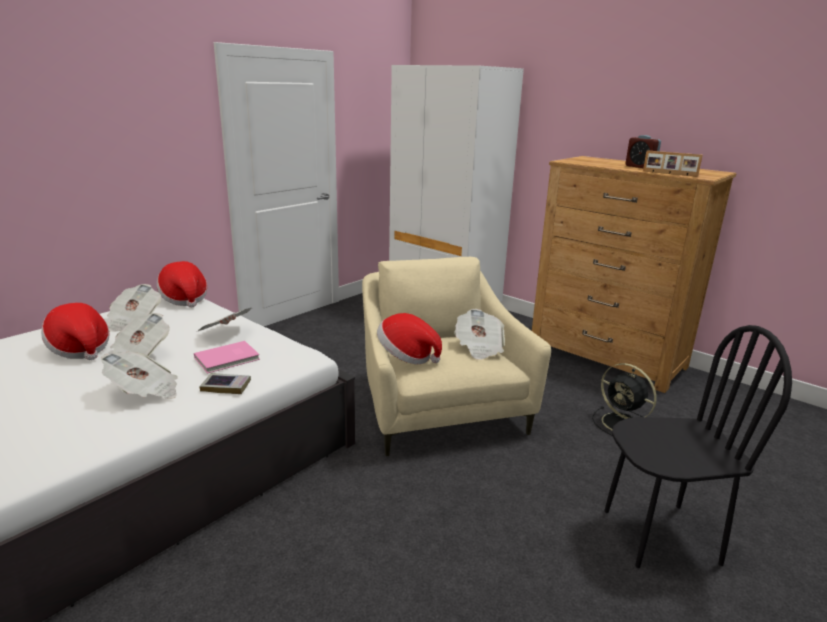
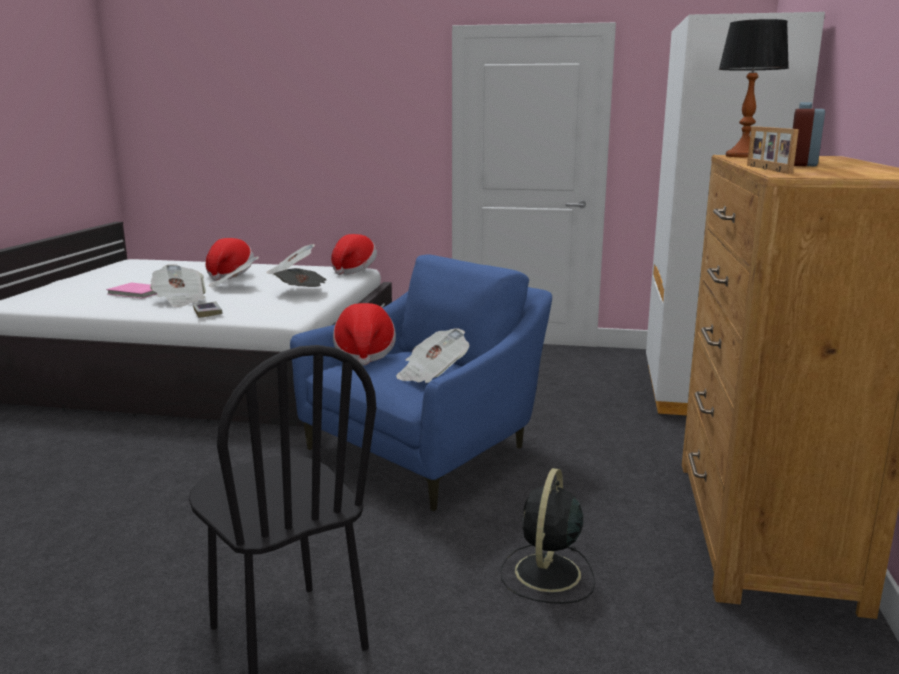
camera: 60 degrees right, 5 degrees down
pink book [194,341,260,374] -> pink book moved to [106,283,158,298]
beige armchair [362,257,551,456] -> blue armchair [290,255,552,511]
none -> table lamp [719,19,789,158]

